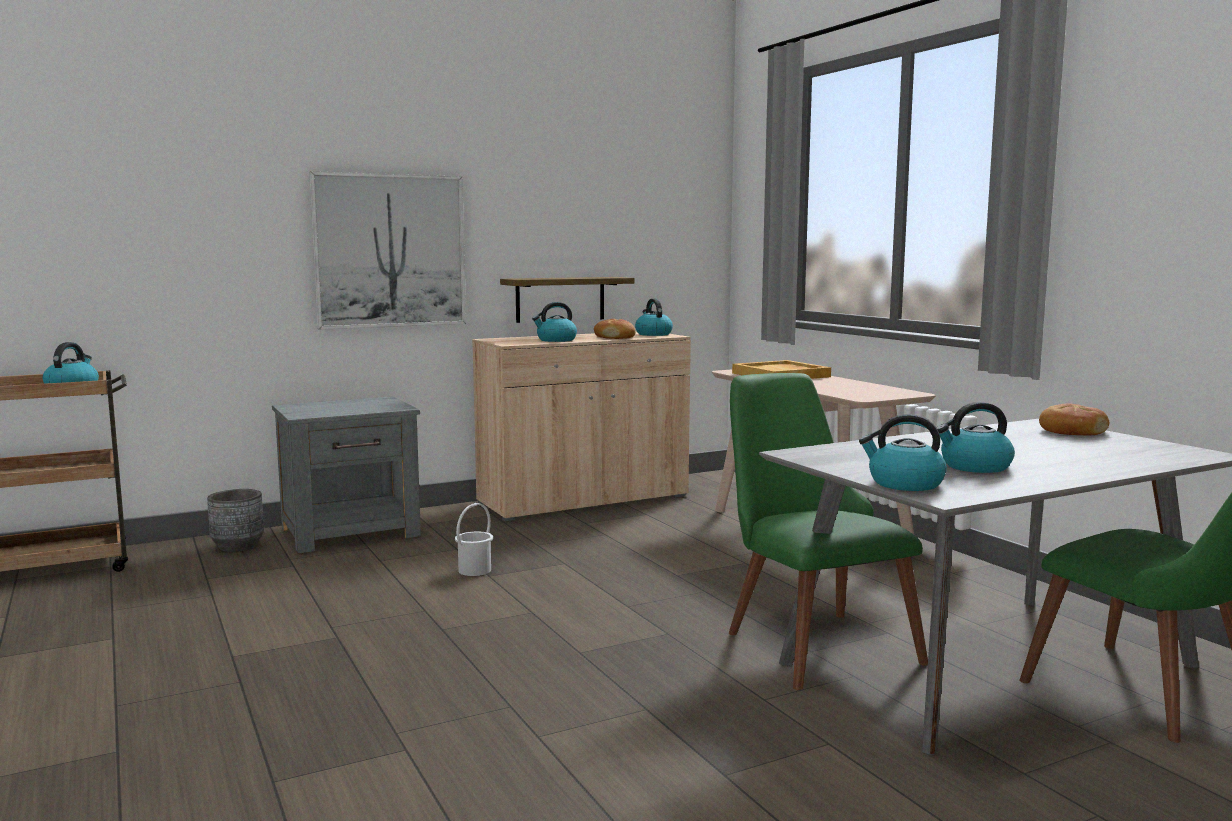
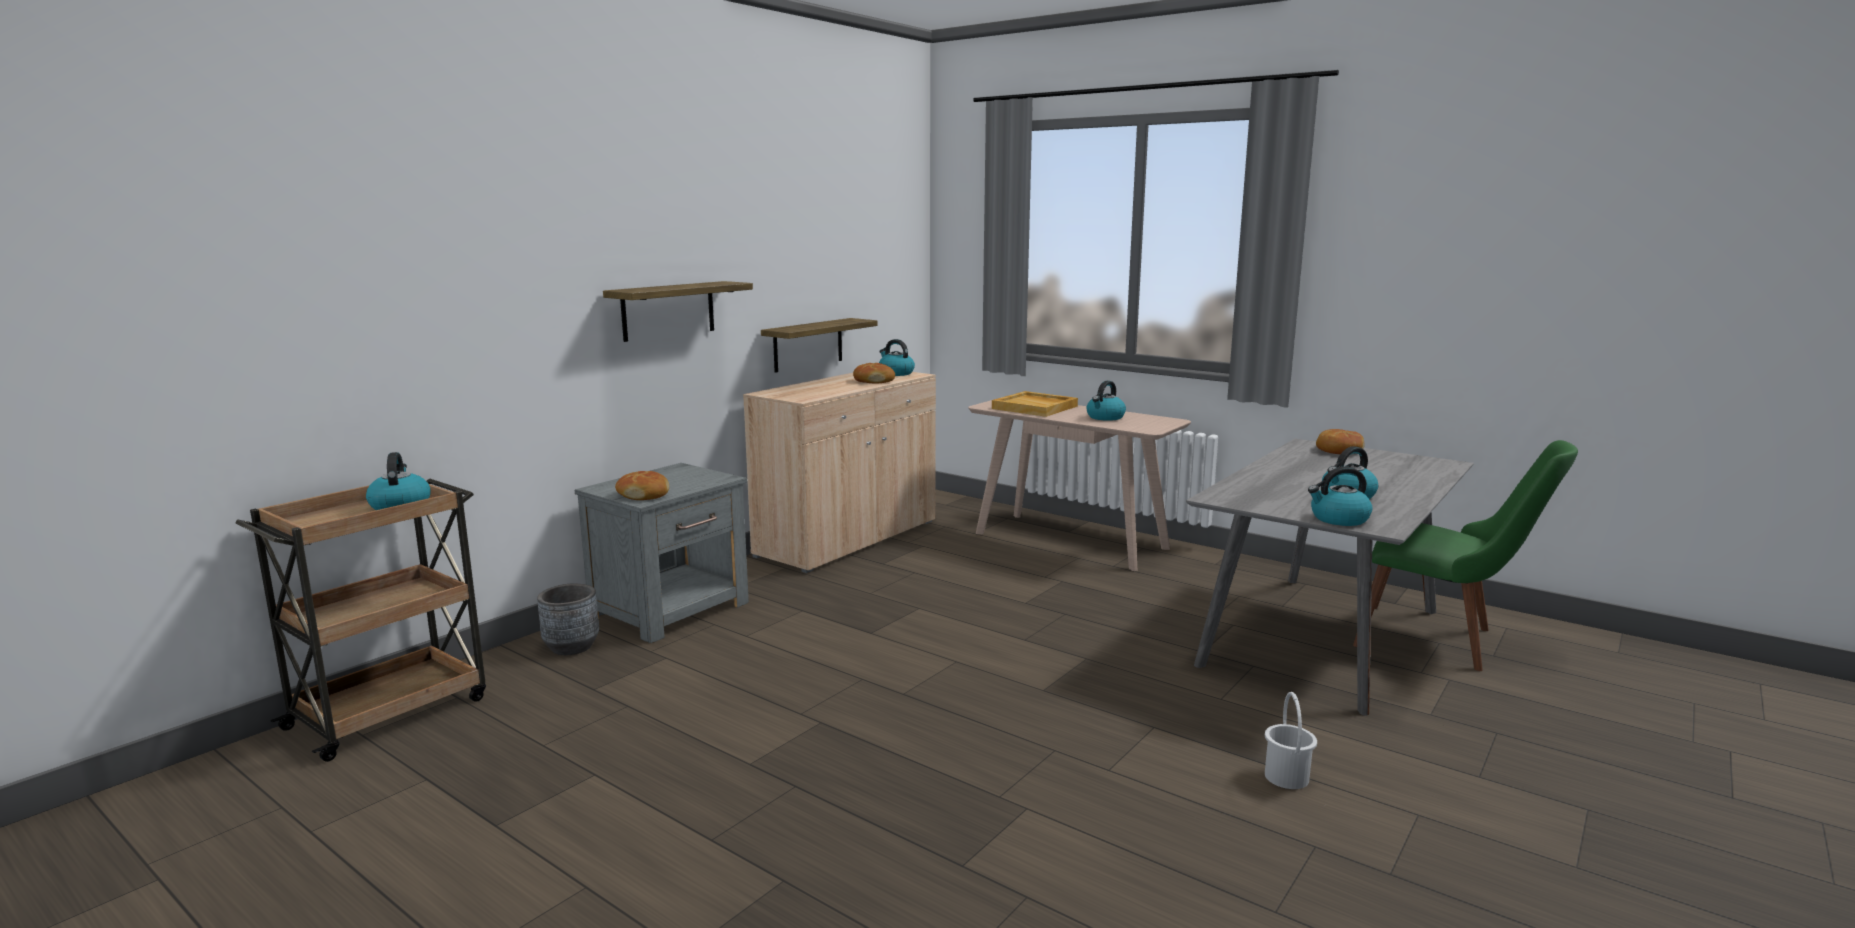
camera: 25 degrees left, 5 degrees up
picture [309,171,466,330] -> shelf [603,281,753,342]
white bucket [455,503,493,576] -> white bucket moved to [1265,692,1317,789]
kettle [532,302,577,342] -> kettle moved to [1086,381,1126,421]
green chair [729,373,928,690] -> none
none -> bread [615,471,669,500]

